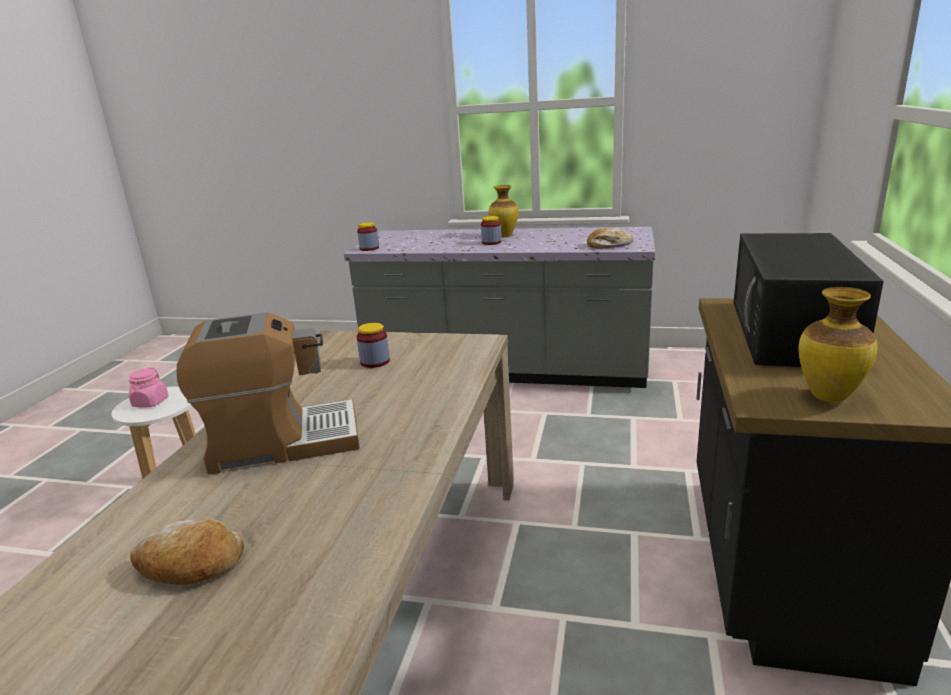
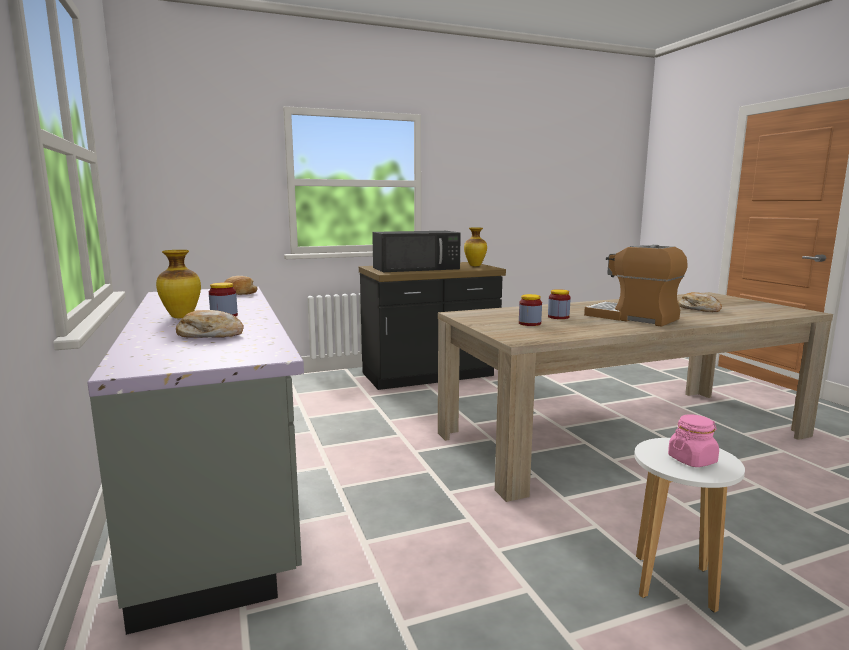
camera: 125 degrees left, 10 degrees down
jar [357,222,379,251] -> jar moved to [548,289,571,319]
none -> bread [176,310,244,338]

